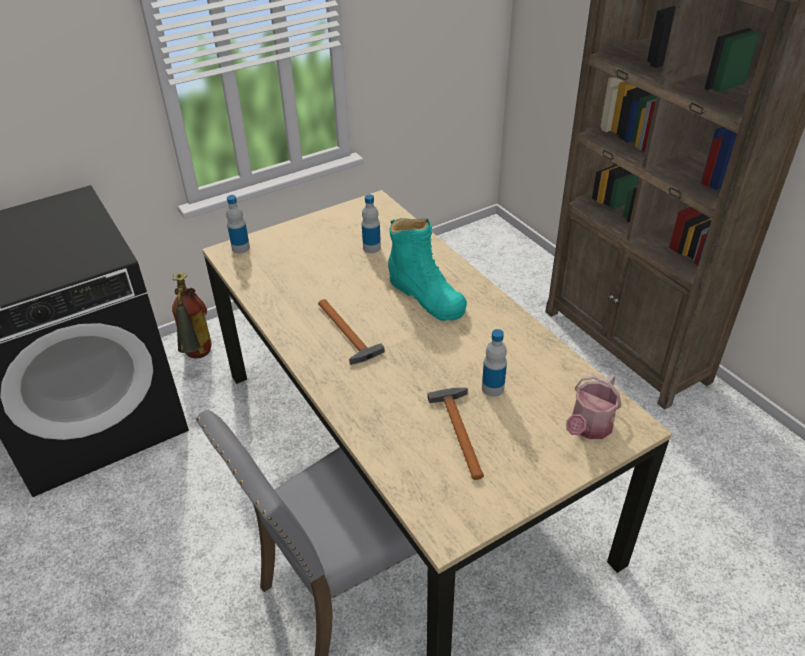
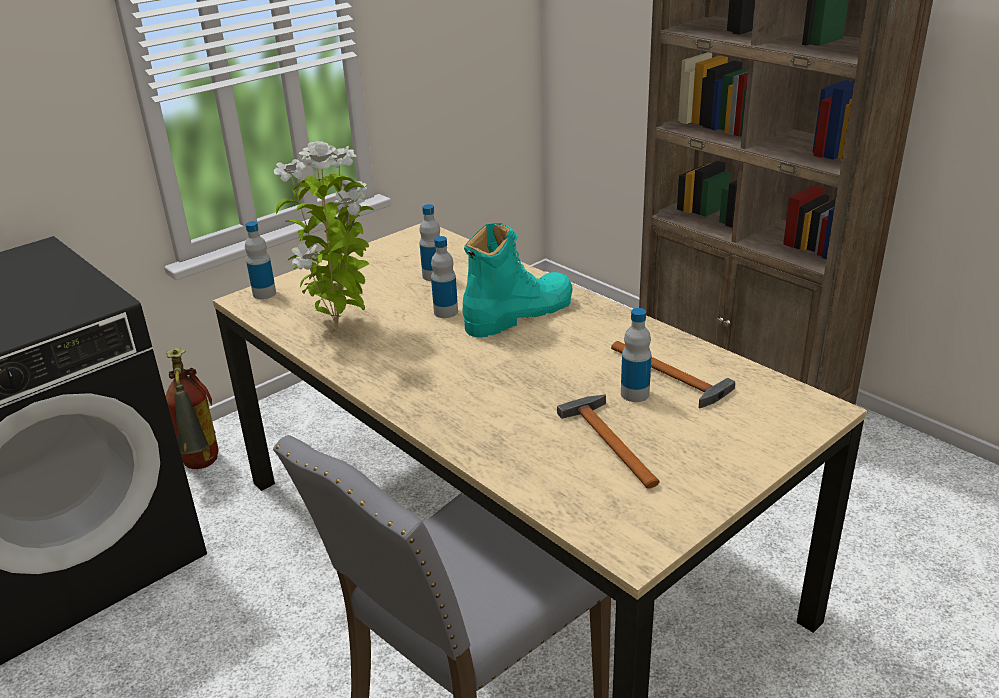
camera: 10 degrees left, 10 degrees down
hammer [318,299,385,365] -> hammer moved to [611,341,735,408]
turquoise boot [388,218,467,321] -> turquoise boot turned 75 degrees counterclockwise [463,223,573,338]
watering can [566,375,621,439] -> none
none -> potted plant [273,141,374,328]
none -> bottle [431,236,458,318]

